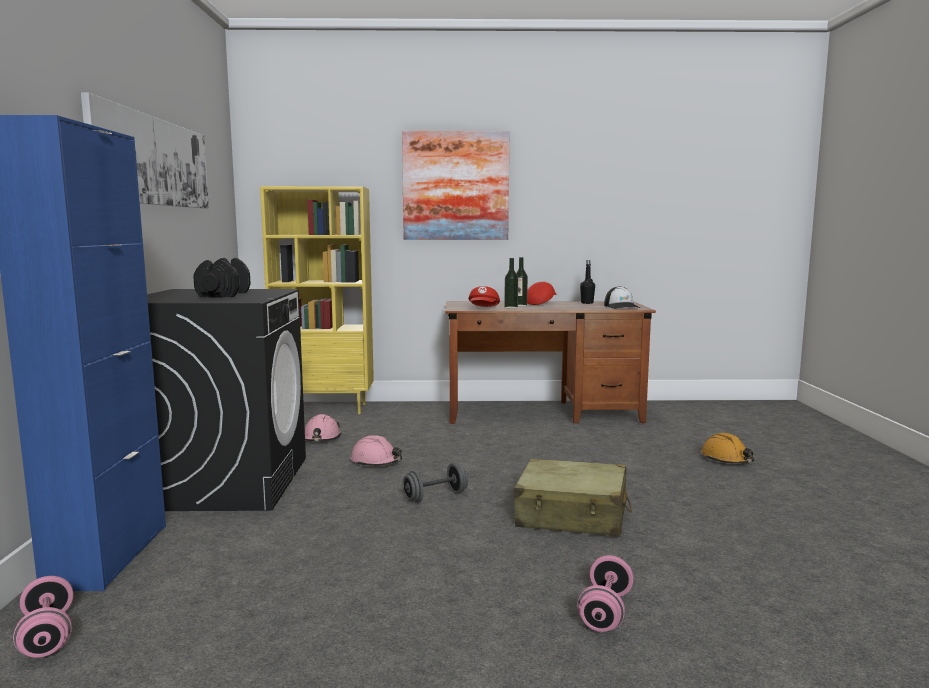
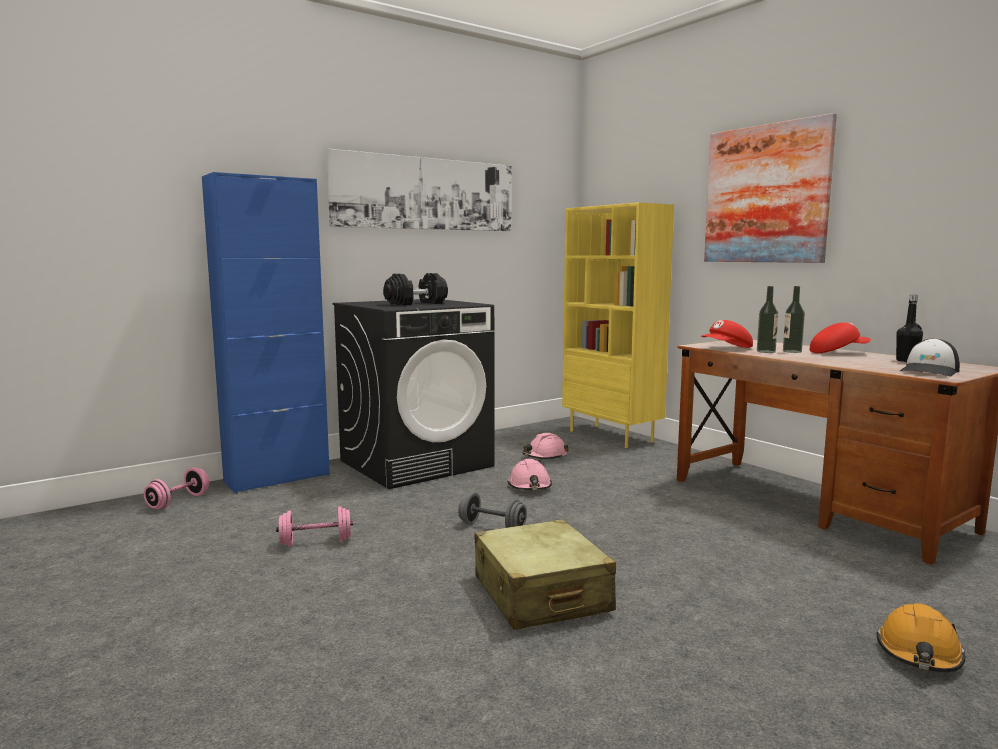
camera: 55 degrees right, 0 degrees up
pink dumbbell [577,555,634,632] -> pink dumbbell moved to [276,507,353,547]

